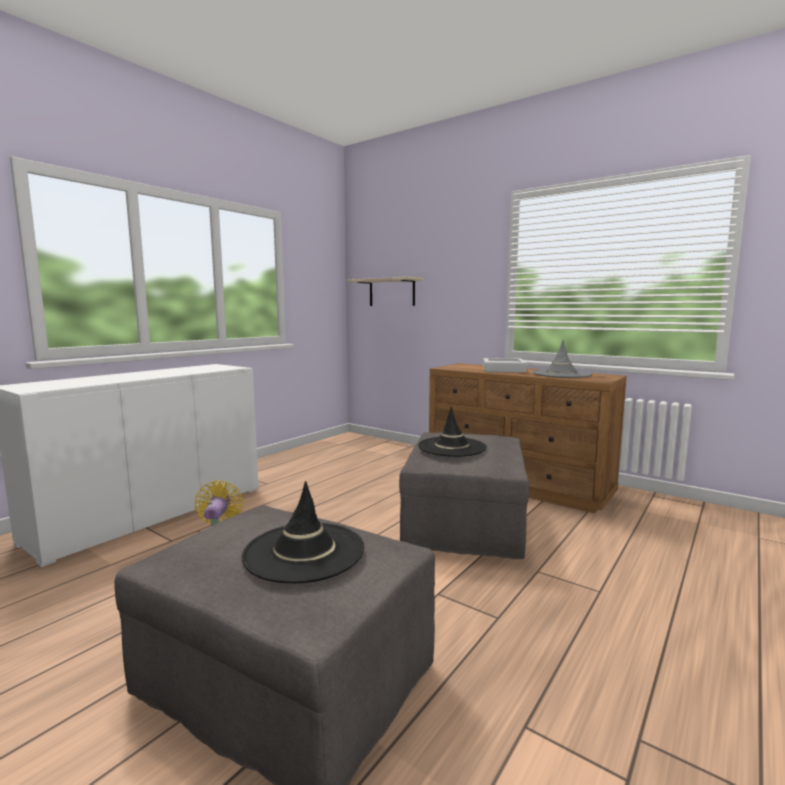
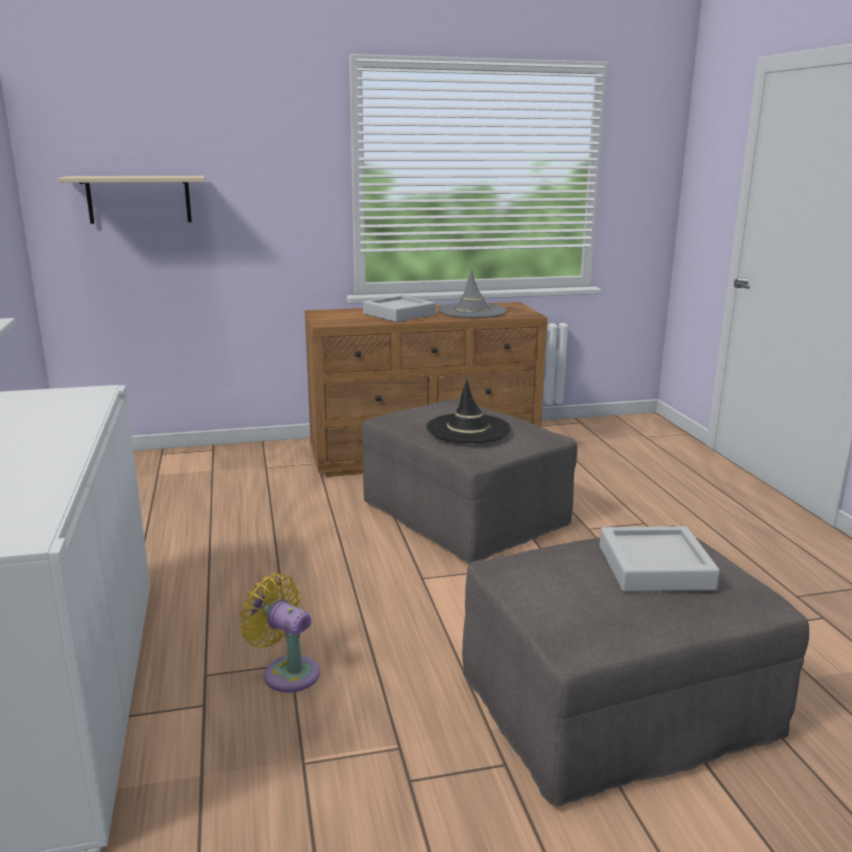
camera: 50 degrees left, 10 degrees up
black hat [242,481,364,583] -> grey tray [600,526,720,592]

